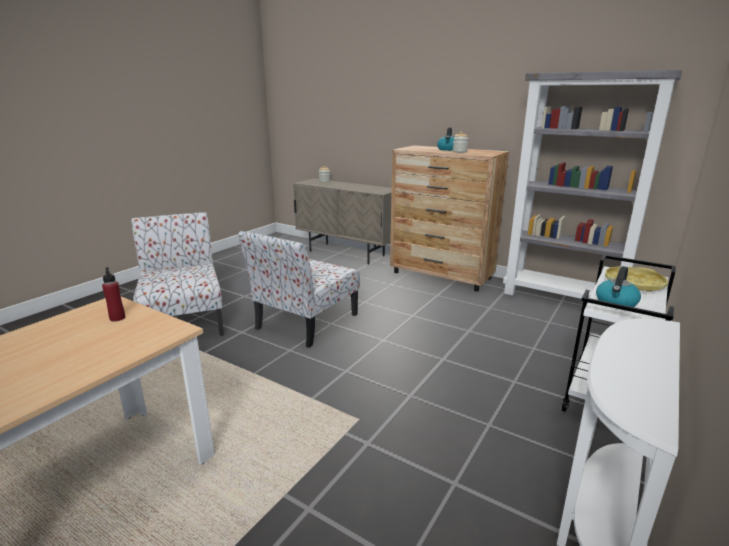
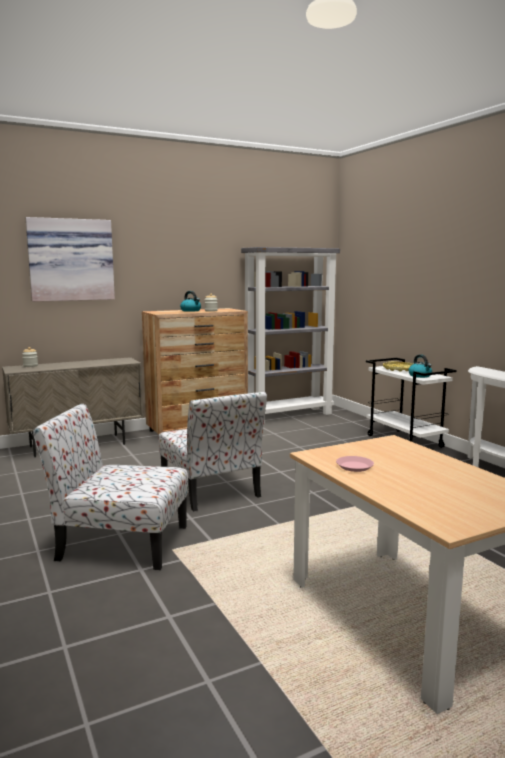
camera: 60 degrees left, 10 degrees down
red bottle [102,267,125,322] -> none
none -> picture [26,217,115,302]
none -> pink plate [336,456,374,472]

